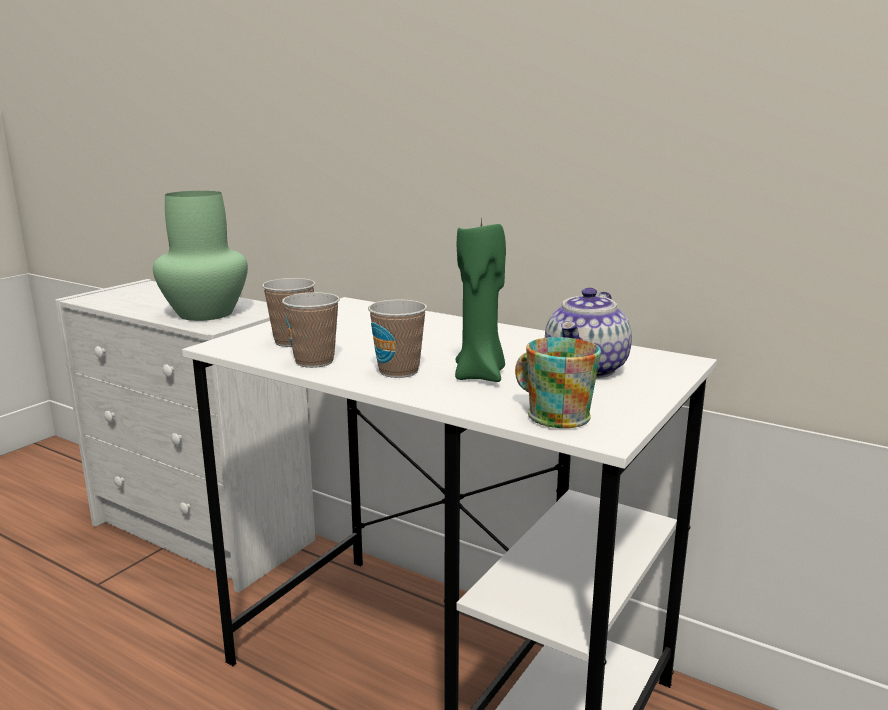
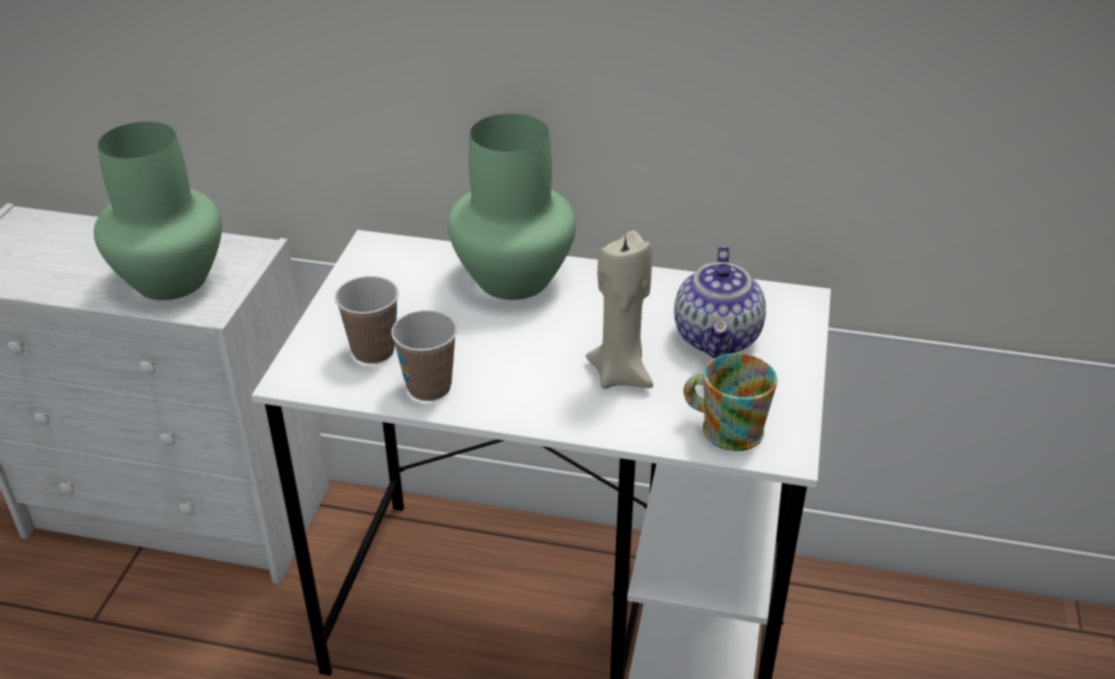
camera: 20 degrees left, 20 degrees up
cup [368,299,427,378] -> none
green candle [455,216,506,382] -> beige candle [586,231,653,389]
none -> green vase [448,114,576,300]

